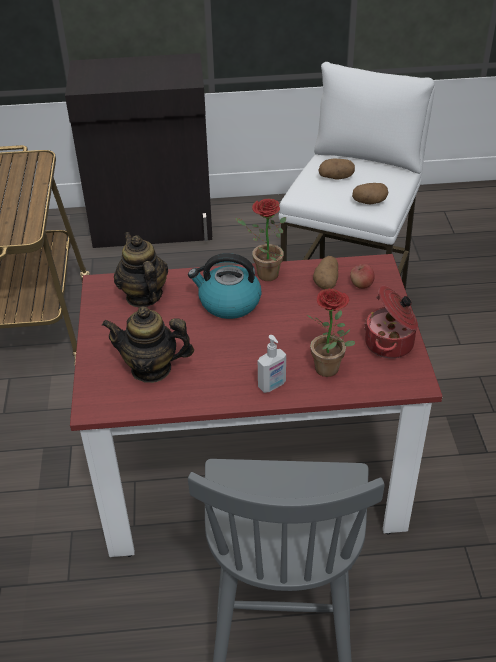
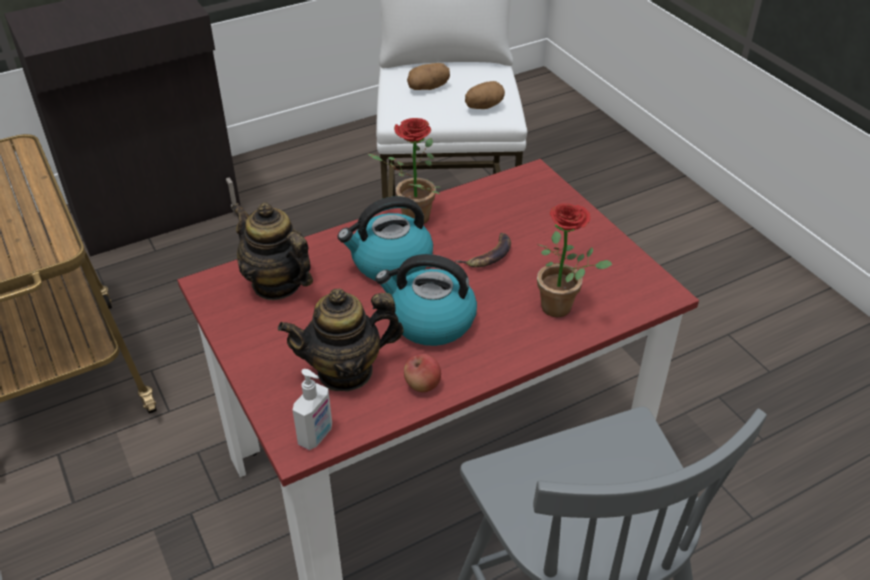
camera: 25 degrees left, 0 degrees up
soap dispenser [258,335,286,393] -> soap dispenser moved to [293,369,332,450]
potato [313,256,338,289] -> none
apple [350,264,375,289] -> apple moved to [404,354,441,392]
cooking pot [364,286,418,358] -> none
none -> kettle [375,254,477,346]
none -> banana [455,233,511,268]

